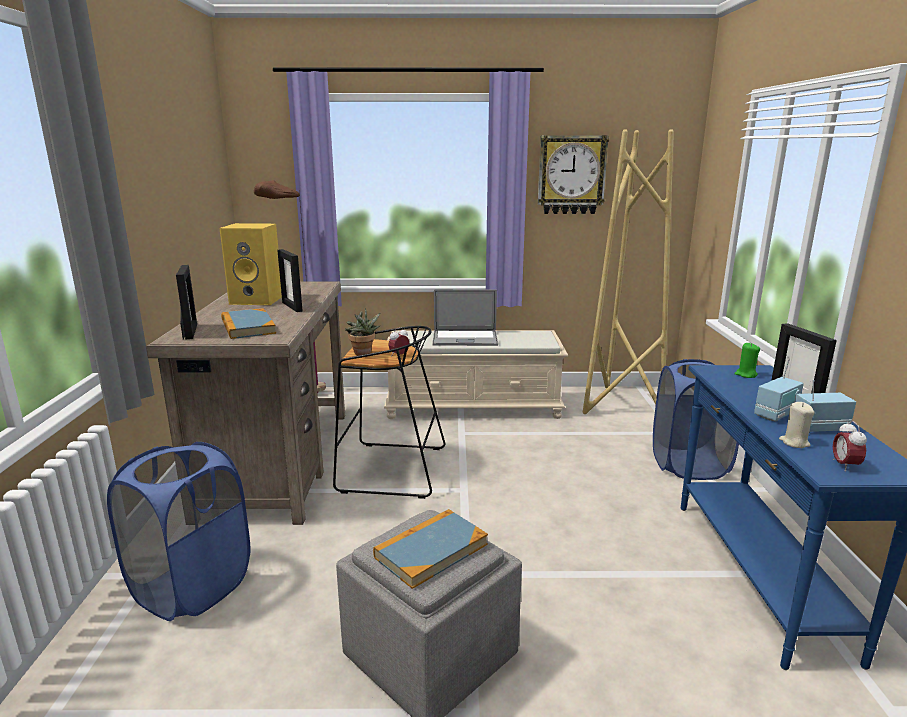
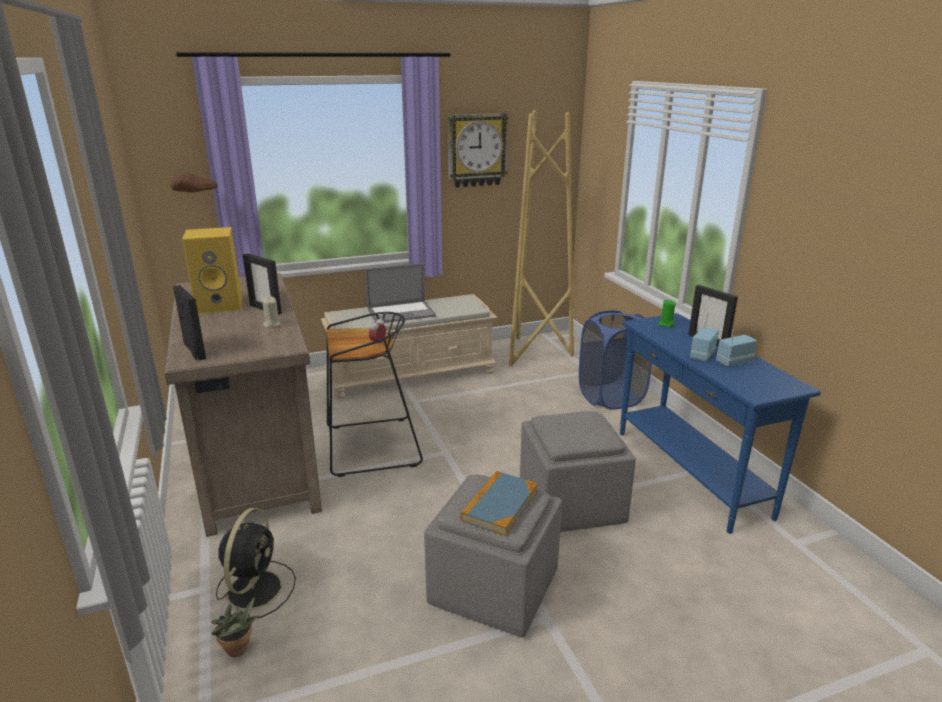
camera: 20 degrees left, 5 degrees up
blue laundry basket [107,442,250,621] -> black fan [216,508,296,619]
book [221,308,276,339] -> none
potted plant [345,308,380,356] -> potted plant moved to [211,596,258,657]
beige candle [779,402,815,448] -> beige candle moved to [262,296,281,328]
alarm clock [833,421,867,472] -> none
none -> grey ottoman [520,411,636,532]

